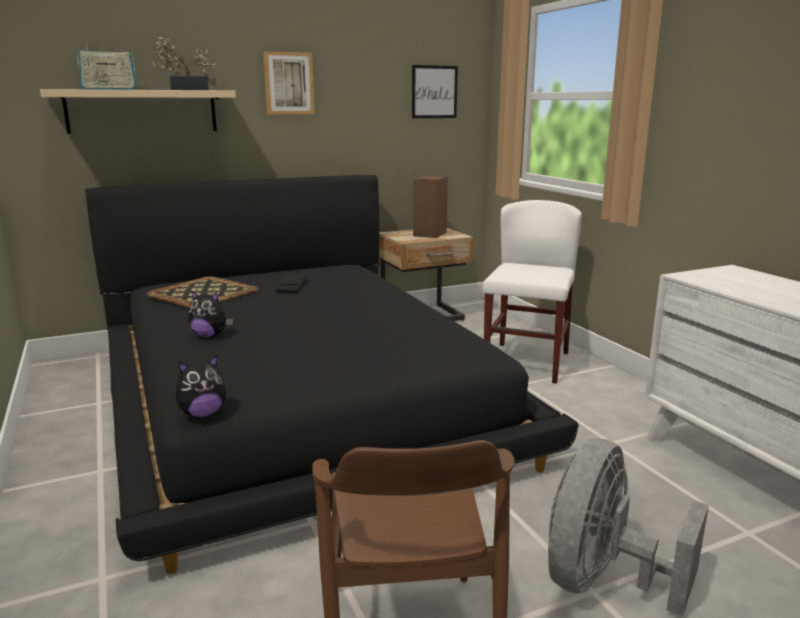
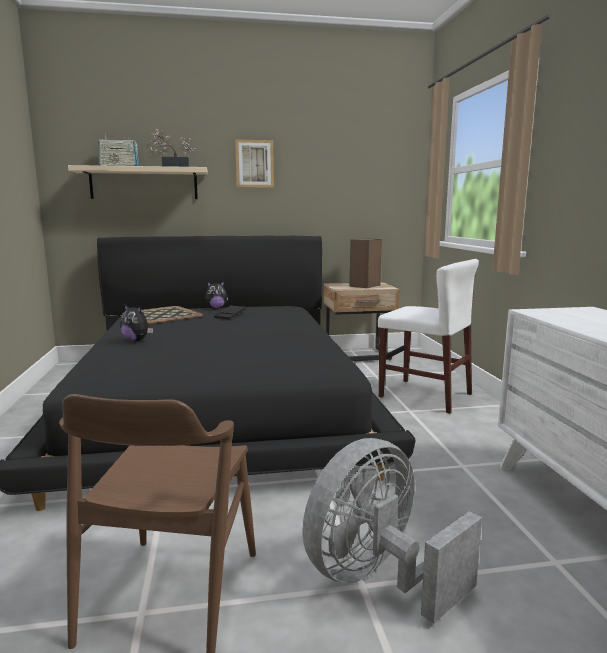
camera: 15 degrees right, 5 degrees down
plush toy [176,355,226,418] -> plush toy moved to [205,281,228,308]
picture [412,65,458,118] -> none
white chair [483,200,582,384] -> white chair turned 90 degrees clockwise [378,259,479,414]

